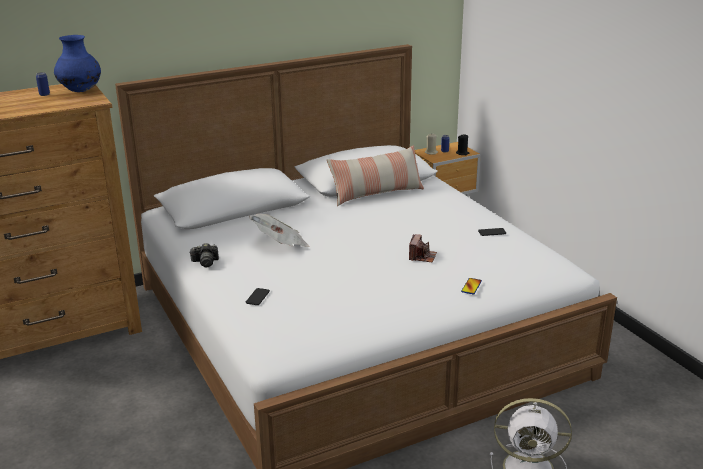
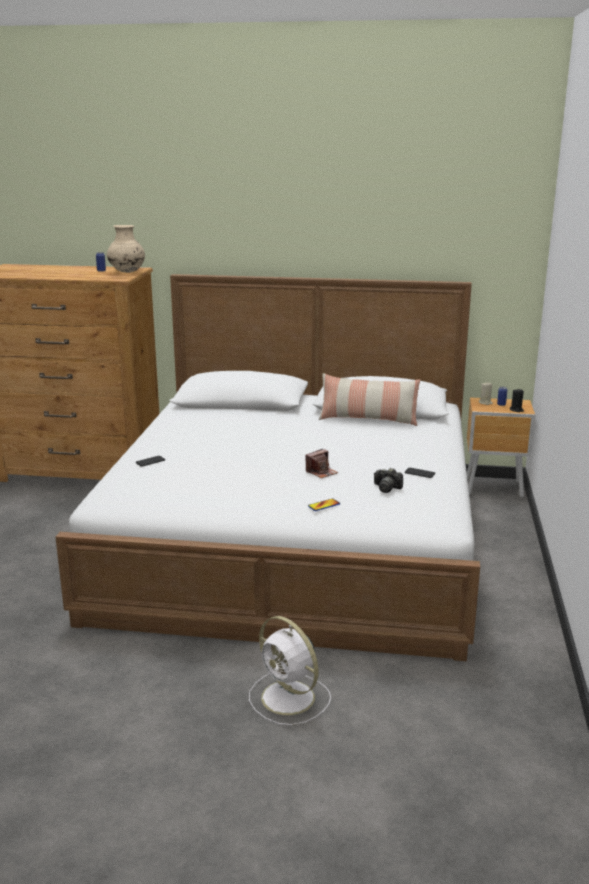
camera: 35 degrees right, 5 degrees down
blue vase [54,35,101,92] -> beige vase [107,225,145,273]
camera [189,243,219,267] -> camera moved to [374,468,403,493]
newspaper [249,214,310,247] -> none

